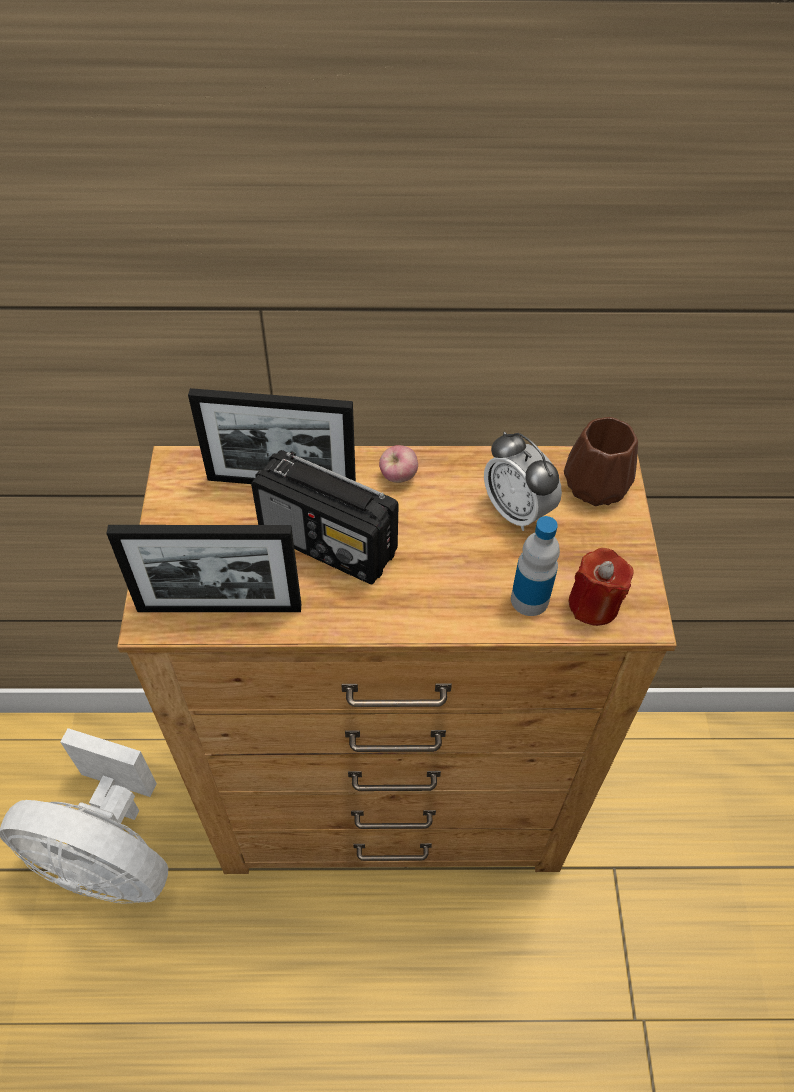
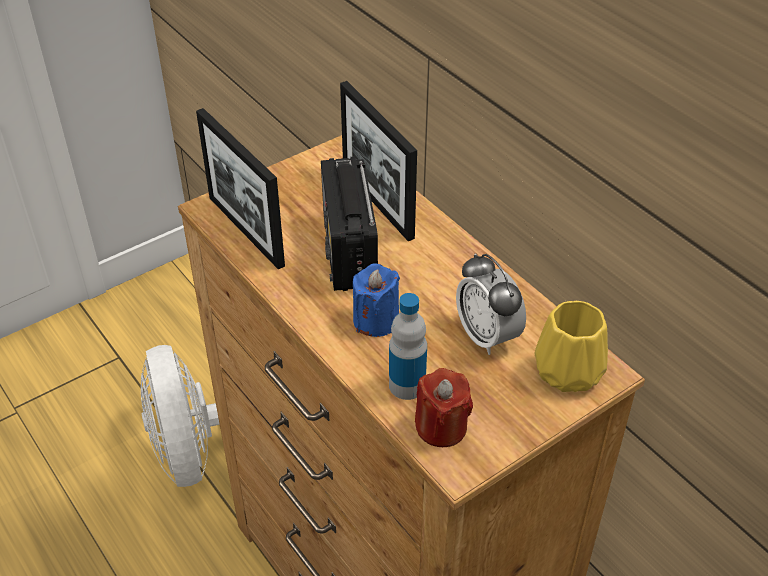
camera: 55 degrees right, 10 degrees down
apple [379,445,418,483] -> none
alarm clock [484,432,562,531] -> alarm clock turned 45 degrees counterclockwise [456,253,526,355]
brown vase [564,417,638,506] -> yellow vase [534,301,608,392]
none -> blue candle [353,263,400,337]

